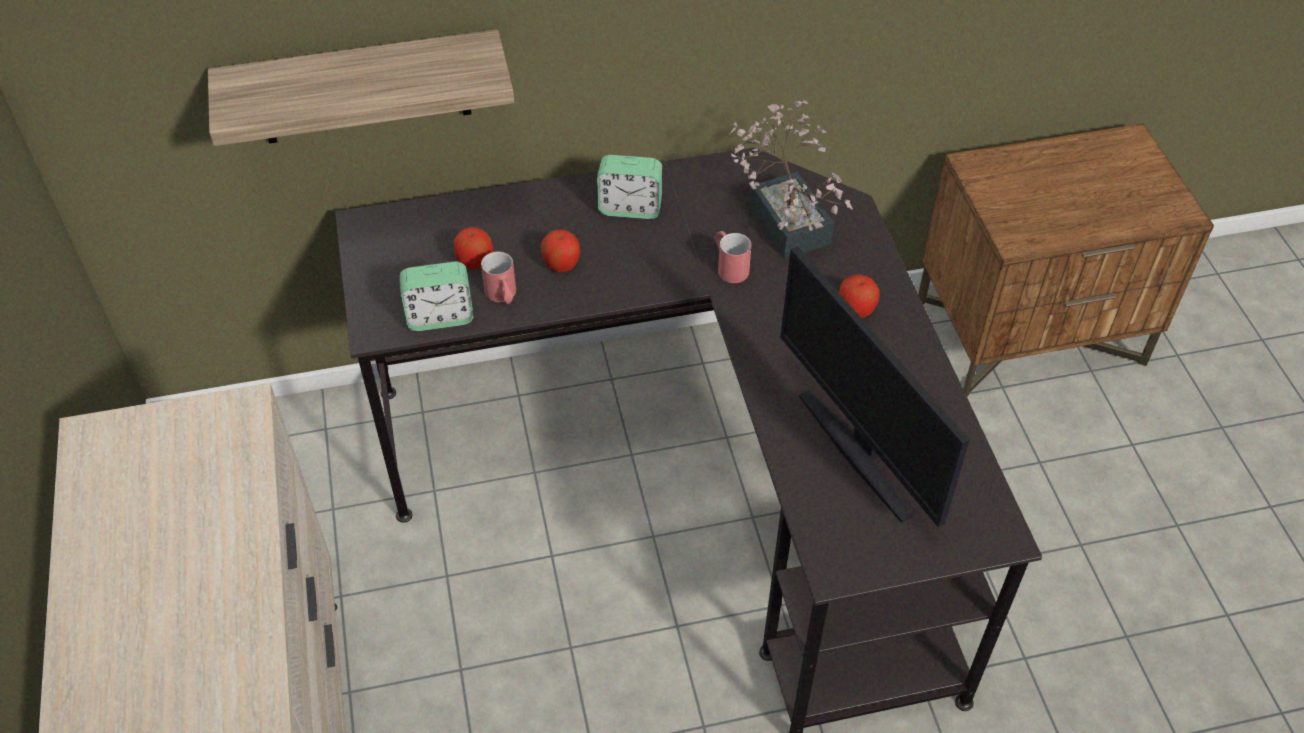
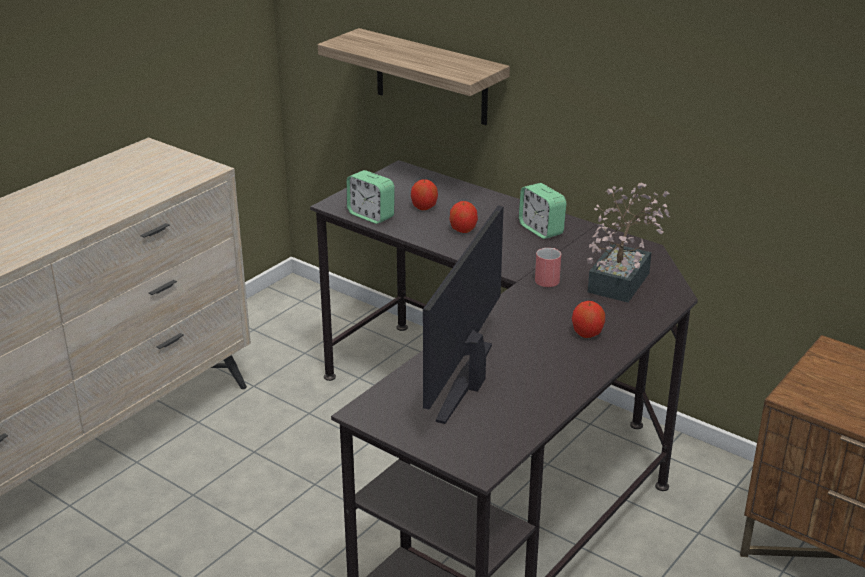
camera: 50 degrees right, 20 degrees down
red mug [481,252,516,304] -> none

